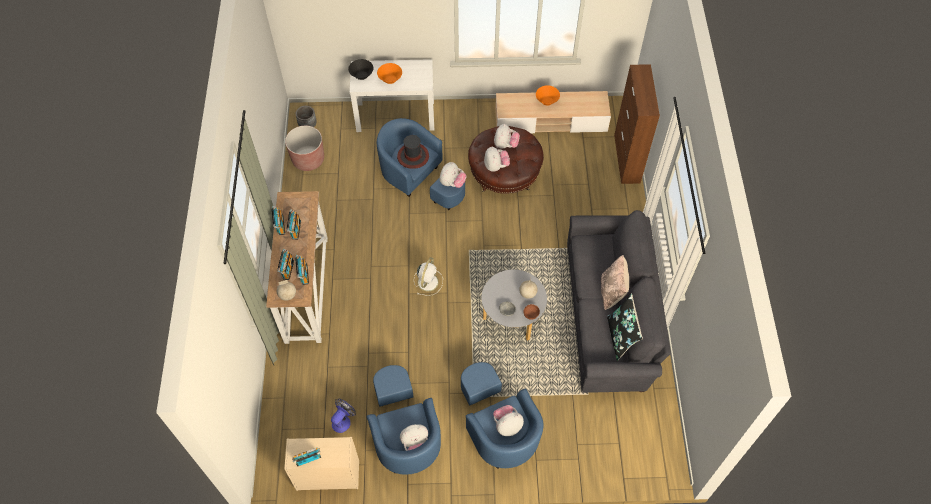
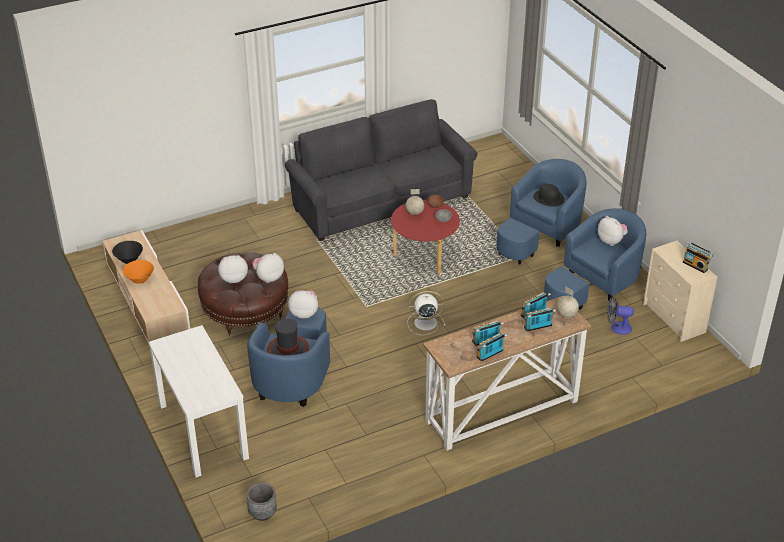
camera: 115 degrees left, 20 degrees down
brown planter [285,126,324,171] -> none
black bowl [348,59,373,80] -> black bowl moved to [112,241,143,264]
orange bowl [377,63,402,84] -> none
grey coffee table [482,270,547,341] -> red coffee table [391,200,460,274]
plush toy [493,405,524,436] -> black hat [533,184,564,207]
beige pillow [601,255,629,310] -> none
black pillow [607,293,643,361] -> none
brown cabinet [614,64,660,184] -> none

